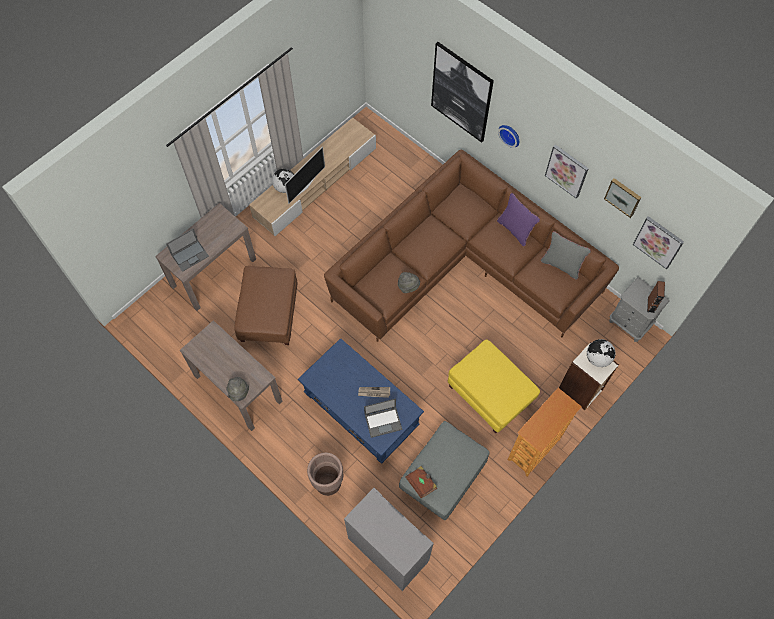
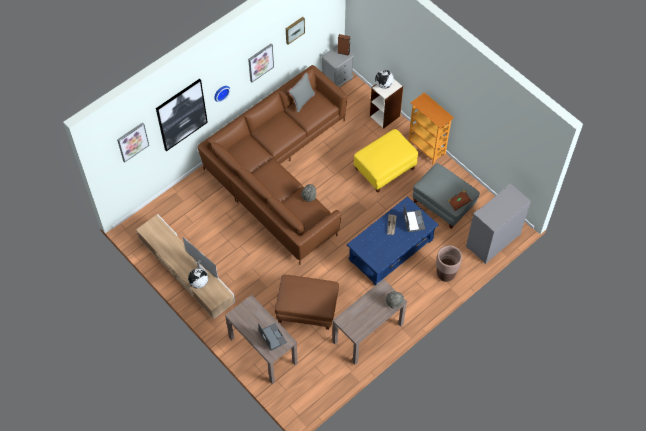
camera: 85 degrees left, 5 degrees down
purple pillow [497,193,540,247] -> none
picture [633,216,684,269] -> picture moved to [117,122,149,162]

